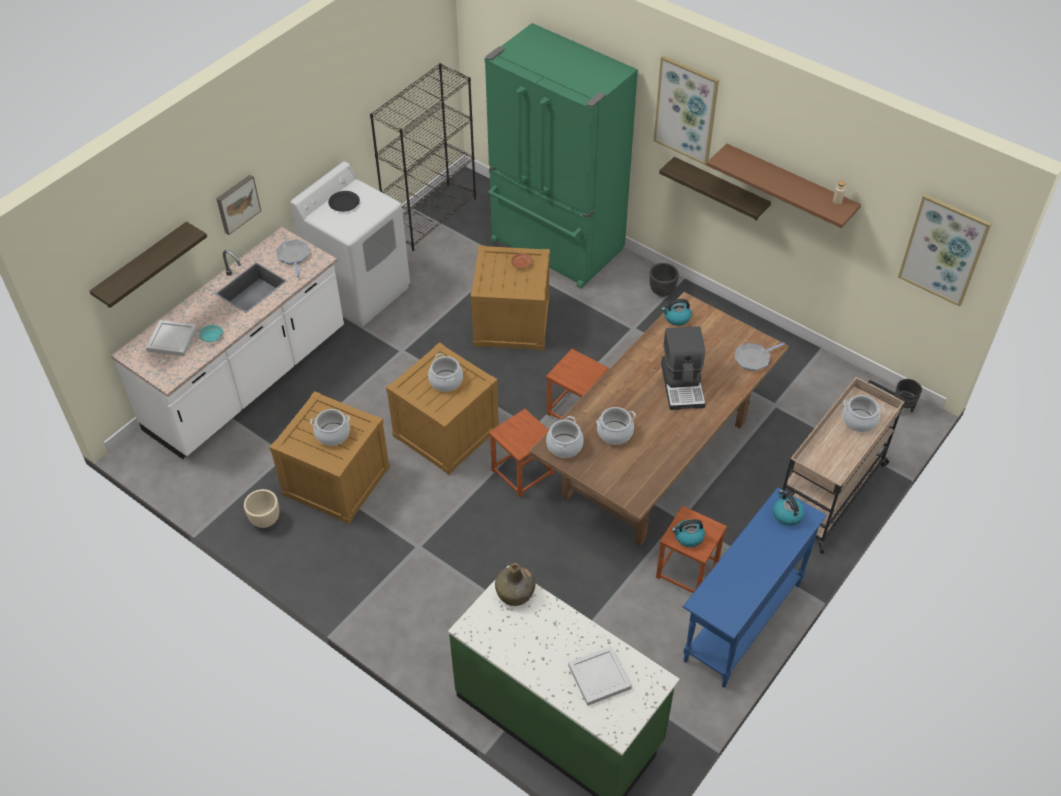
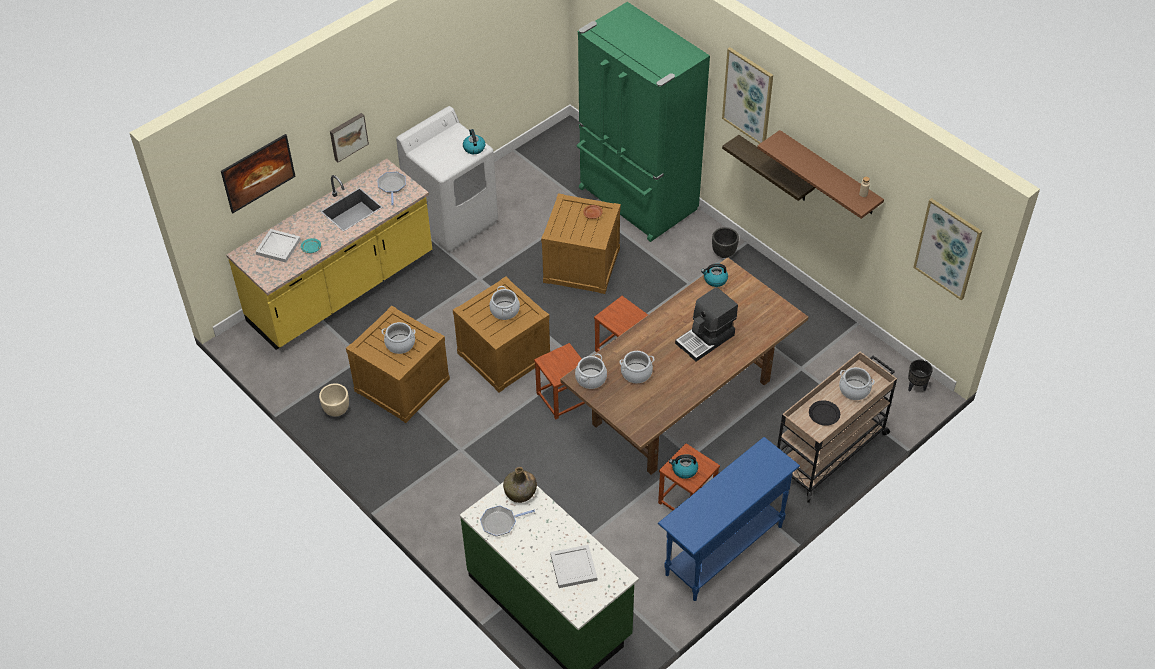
camera: 10 degrees right, 0 degrees up
shelf [90,222,207,308] -> picture [221,134,296,213]
white counter [111,227,344,459] -> yellow counter [226,158,432,350]
black plate [328,191,360,212] -> black plate moved to [809,400,840,426]
black bookcase [370,63,476,251] -> none
coffee machine [661,326,706,410] -> coffee machine turned 45 degrees clockwise [675,287,738,361]
frying pan [735,342,785,371] -> frying pan moved to [480,505,535,536]
kettle [773,490,804,526] -> kettle moved to [463,129,485,154]

